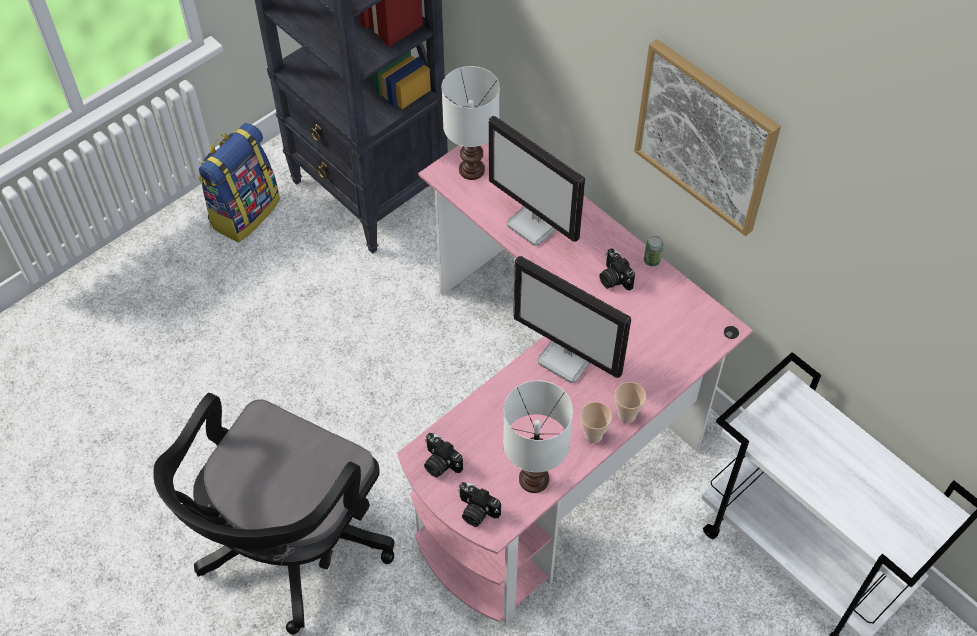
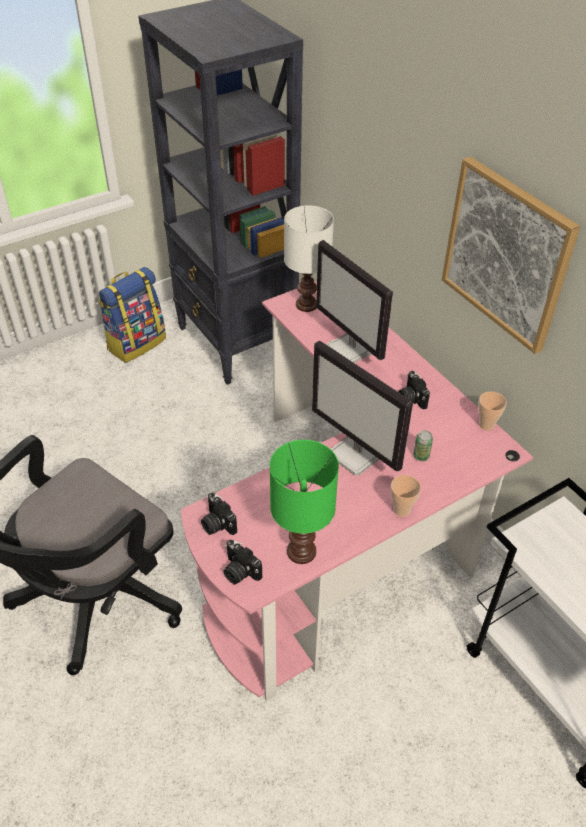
camera: 10 degrees right, 10 degrees down
white table lamp [503,380,573,493] -> green table lamp [270,440,339,564]
cup [580,402,612,443] -> cup moved to [479,392,507,431]
can [644,236,663,267] -> can moved to [413,430,433,461]

